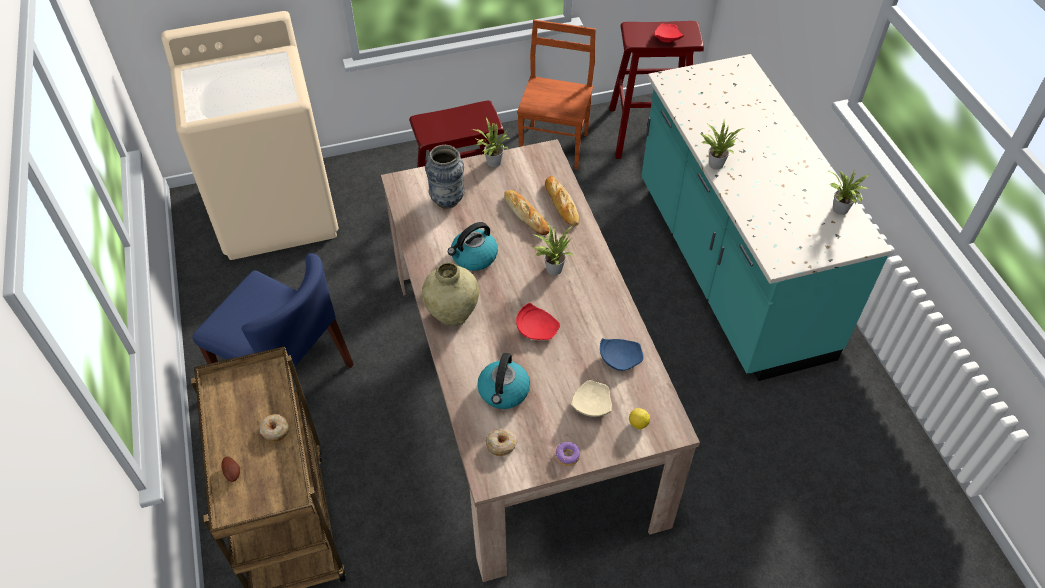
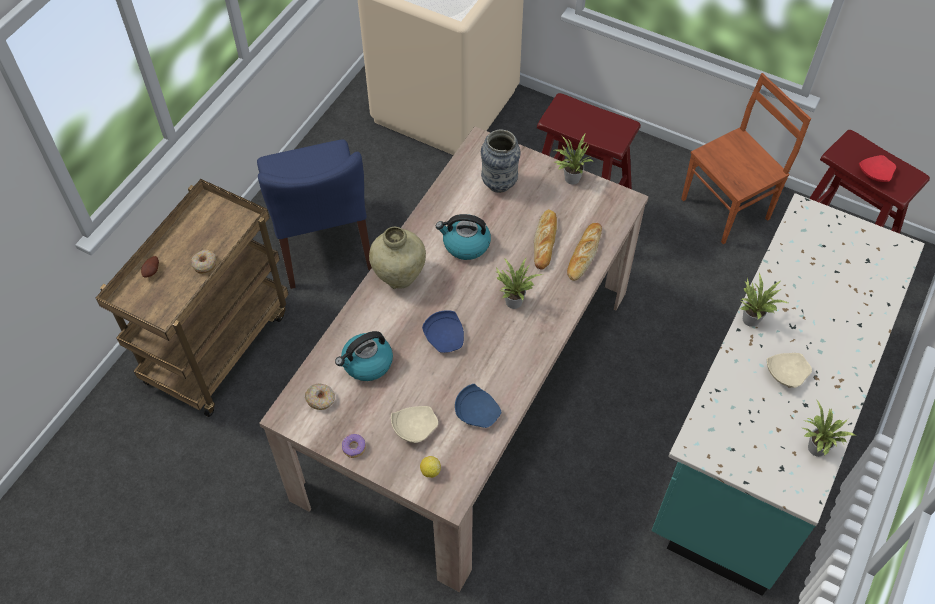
camera: 45 degrees right, 5 degrees up
red plate [516,303,560,340] -> blue plate [422,310,464,353]
none -> beige plate [767,353,812,388]

